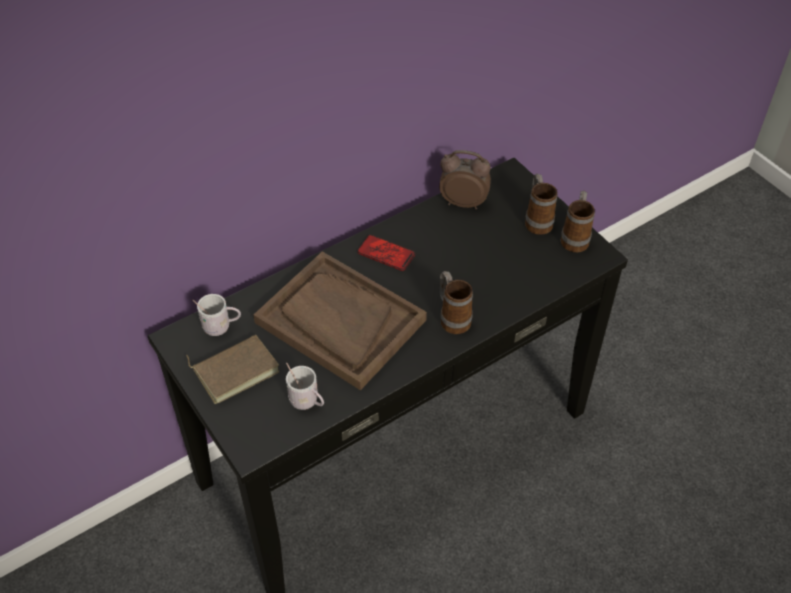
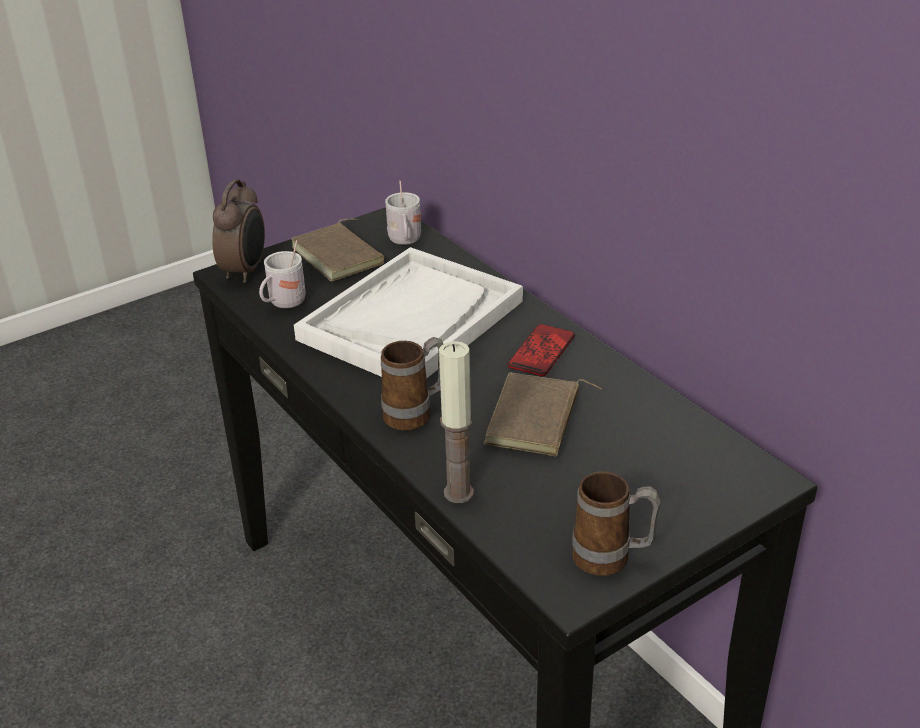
camera: 90 degrees right, 15 degrees down
brown tray [253,251,427,390] -> white tray [294,247,523,379]
alarm clock [439,150,491,210] -> alarm clock moved to [212,179,265,283]
mug [525,174,557,235] -> none
none -> candle [439,341,474,503]
none -> brown book [483,373,602,457]

